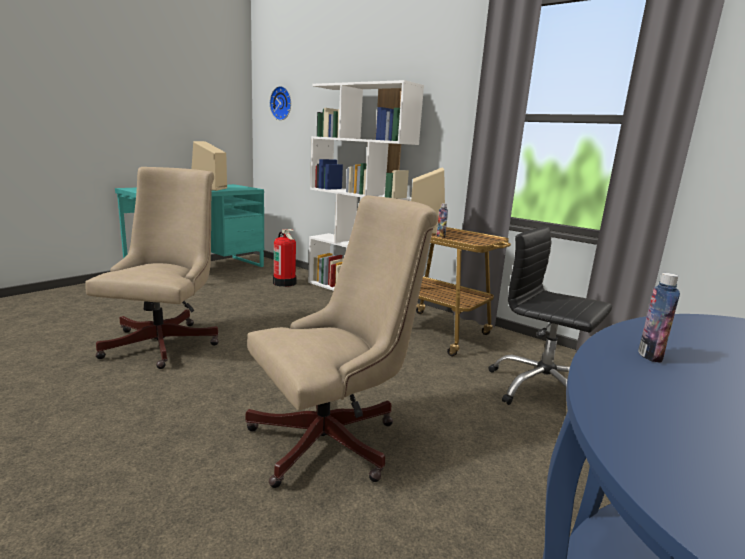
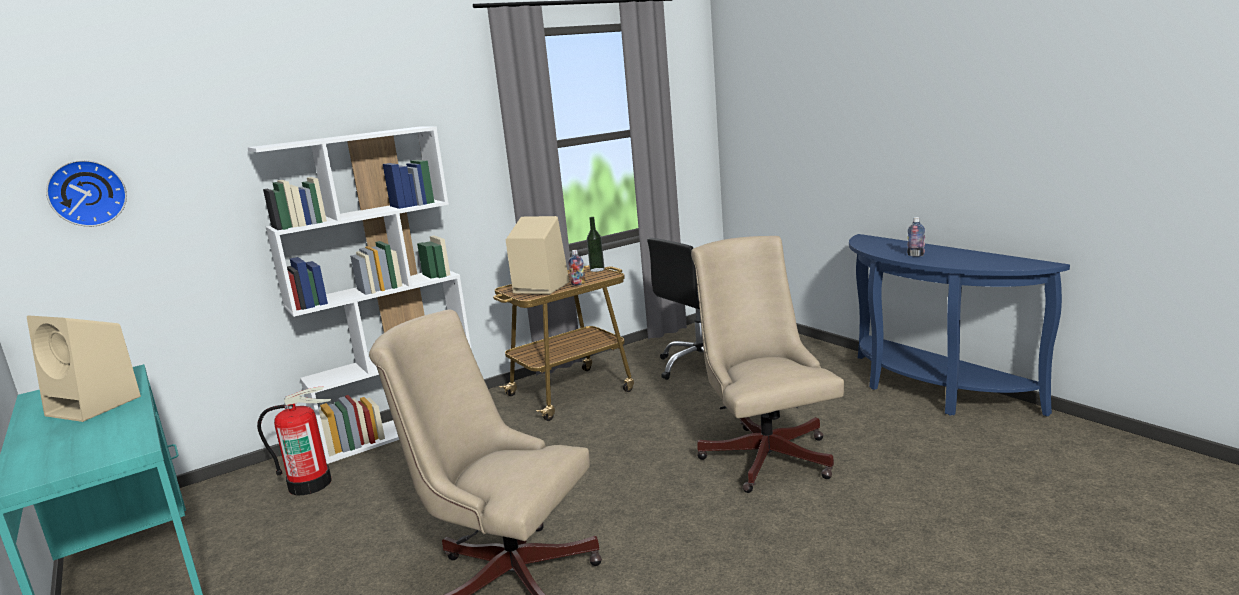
camera: 70 degrees left, 0 degrees up
none -> bottle [587,217,605,272]

